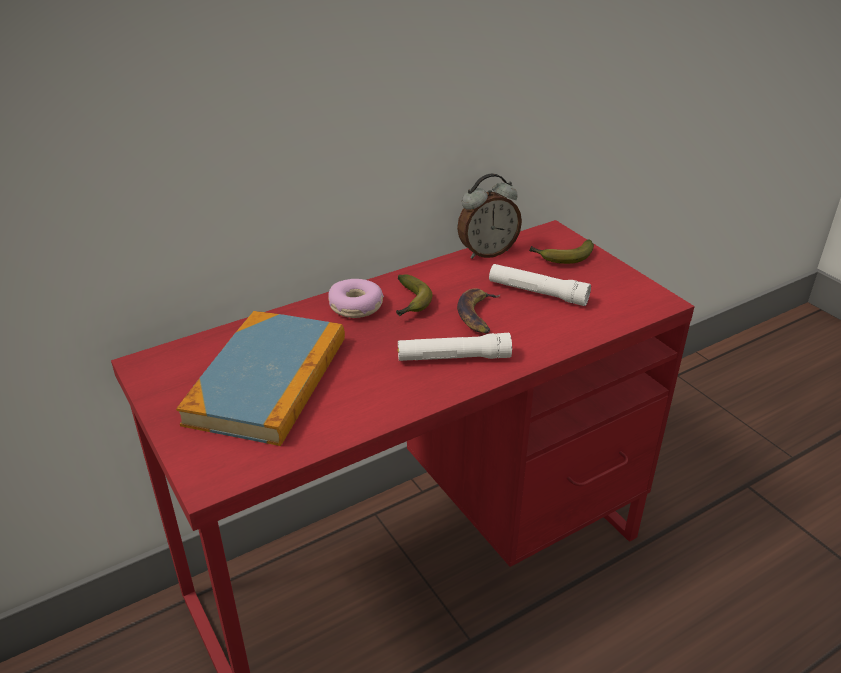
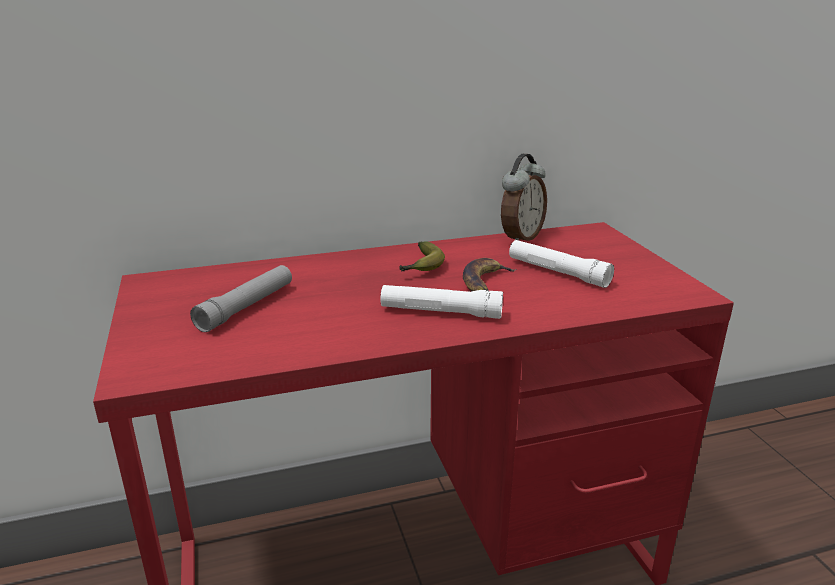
camera: 15 degrees right, 10 degrees down
book [176,311,345,446] -> grey flashlight [190,265,292,332]
donut [328,279,384,318] -> none
alarm clock [457,173,522,259] -> alarm clock turned 45 degrees counterclockwise [501,154,547,241]
banana [529,239,594,264] -> none

